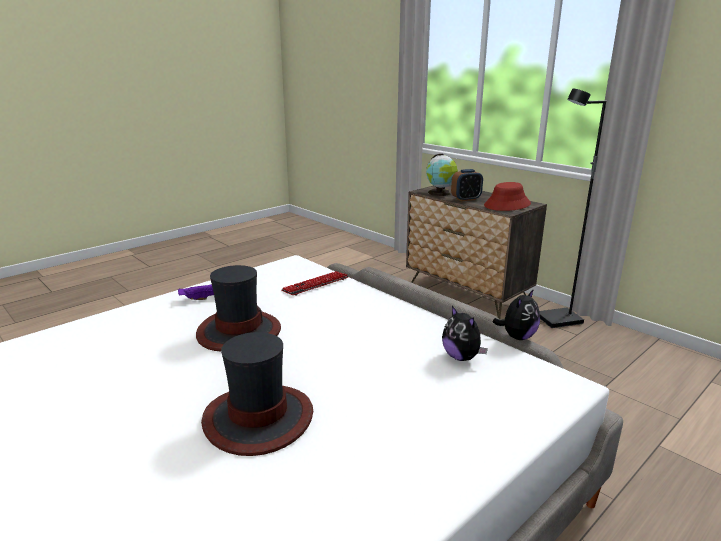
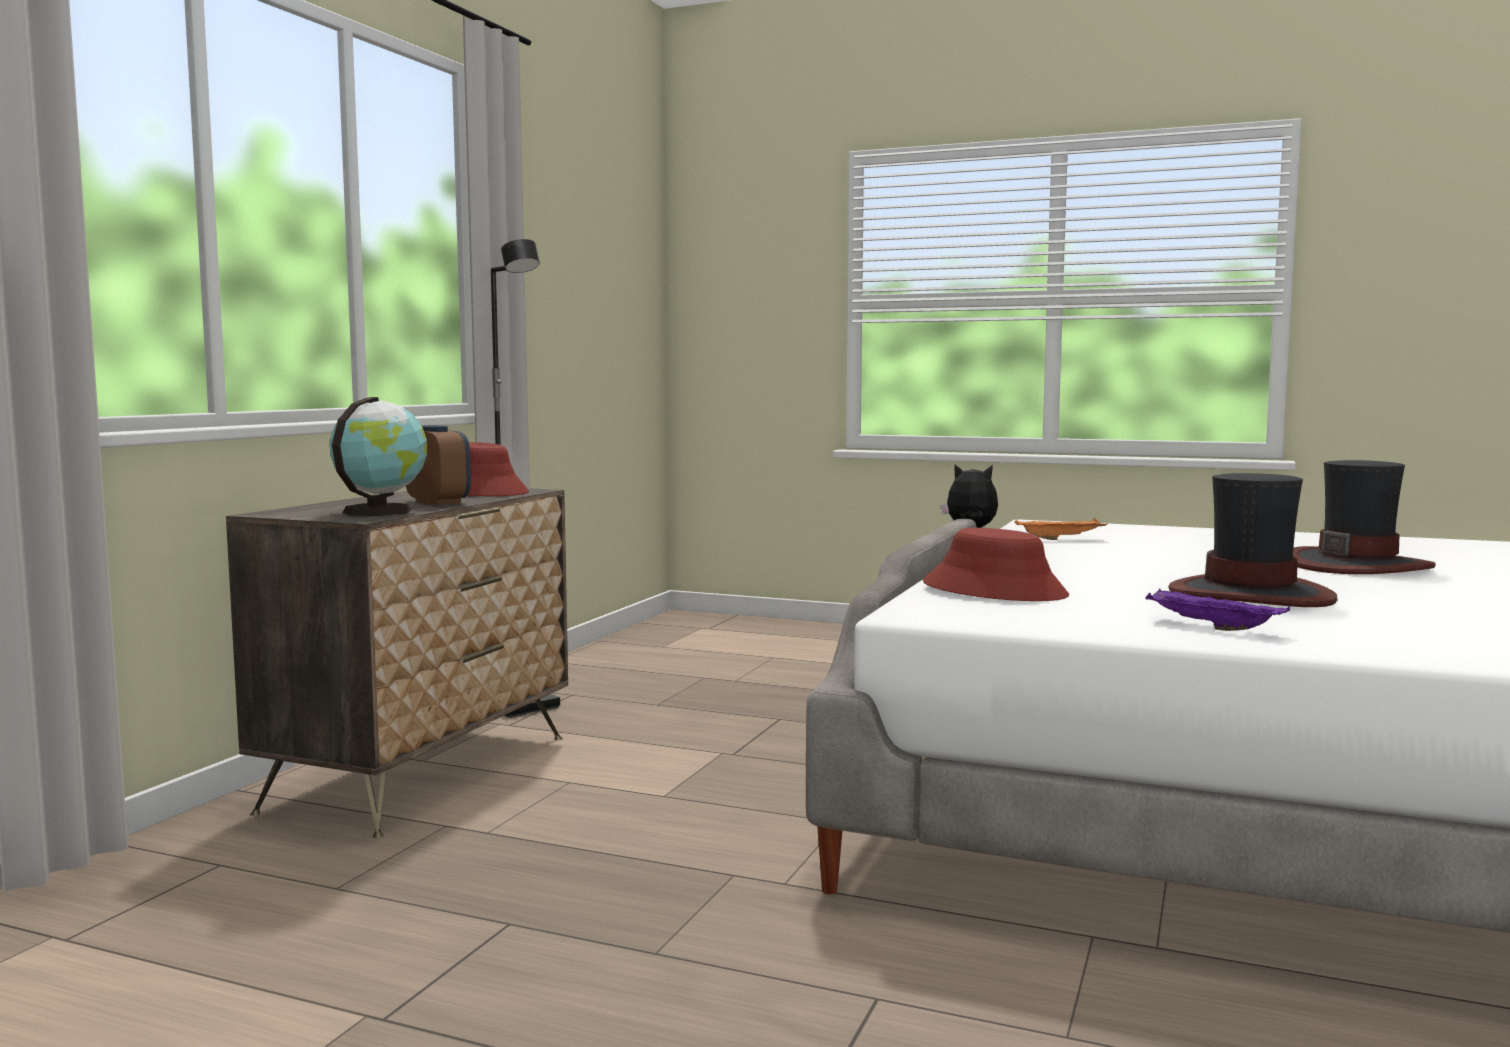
camera: 115 degrees left, 15 degrees down
keyboard [281,271,349,296] -> red hat [923,528,1069,601]
plush toy [442,306,488,361] -> orange tray [1014,518,1108,540]

